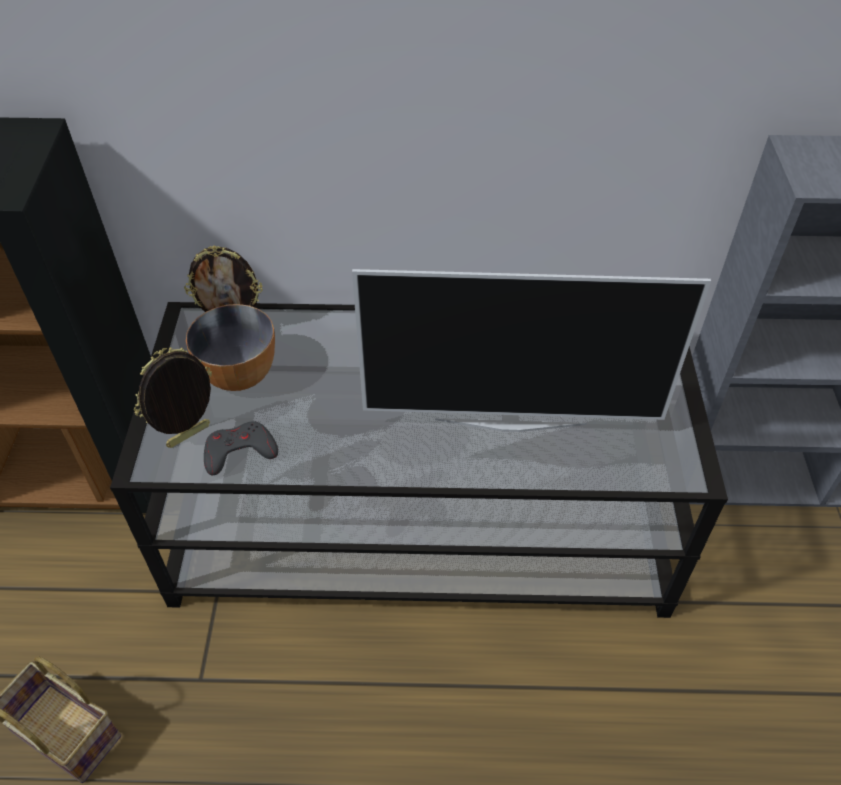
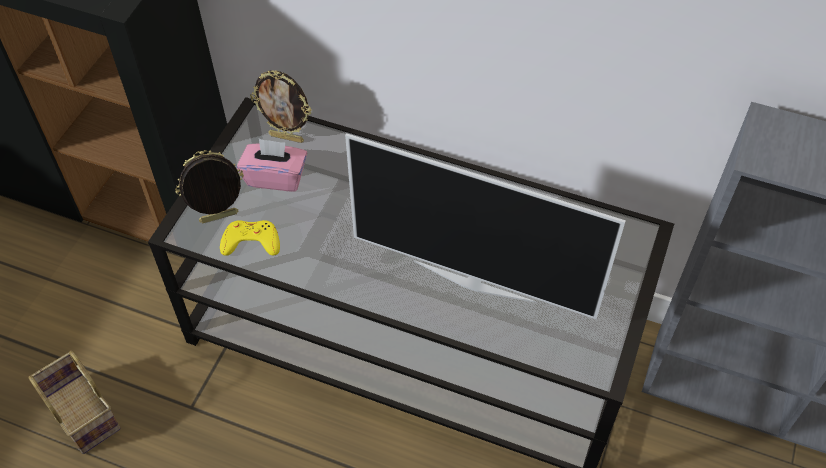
camera: 20 degrees right, 5 degrees up
bowl [186,304,275,391] -> pink tissue box [237,138,307,192]
grey game controller [204,421,278,475] -> yellow game controller [220,220,280,256]

